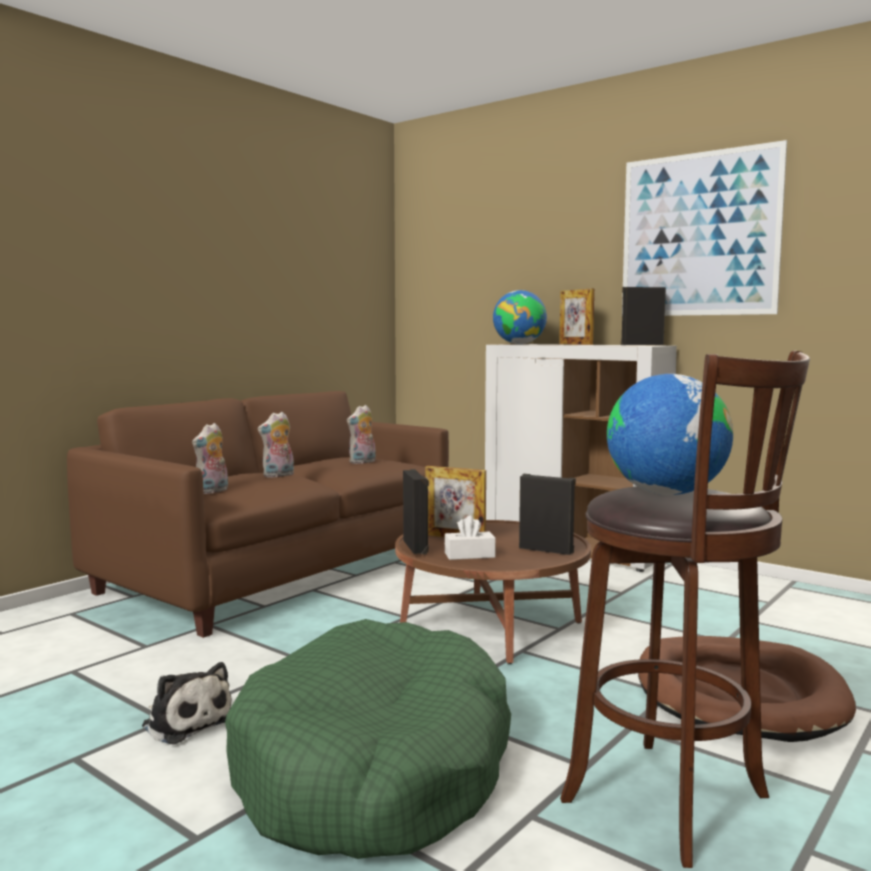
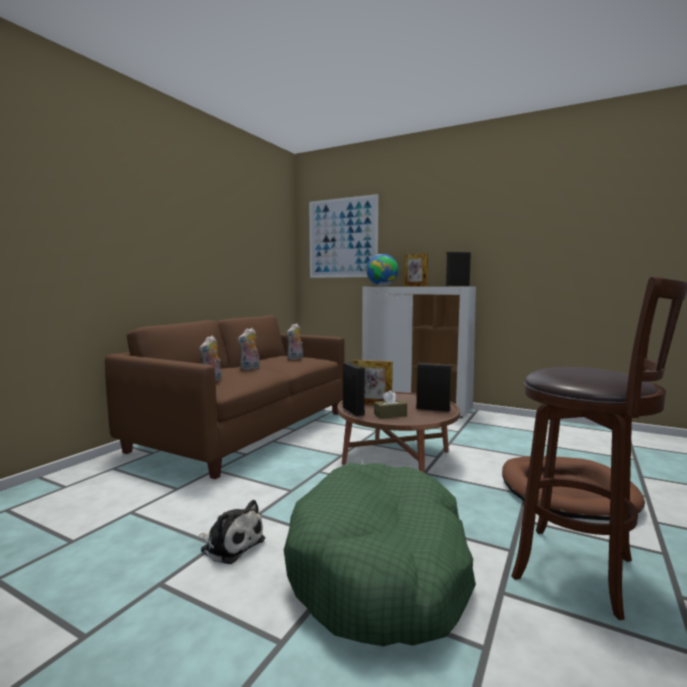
camera: 10 degrees left, 0 degrees up
white tissue box [445,516,496,560] -> brown tissue box [374,390,407,419]
globe [607,374,733,495] -> none
picture [622,140,787,316] -> picture moved to [309,194,379,278]

